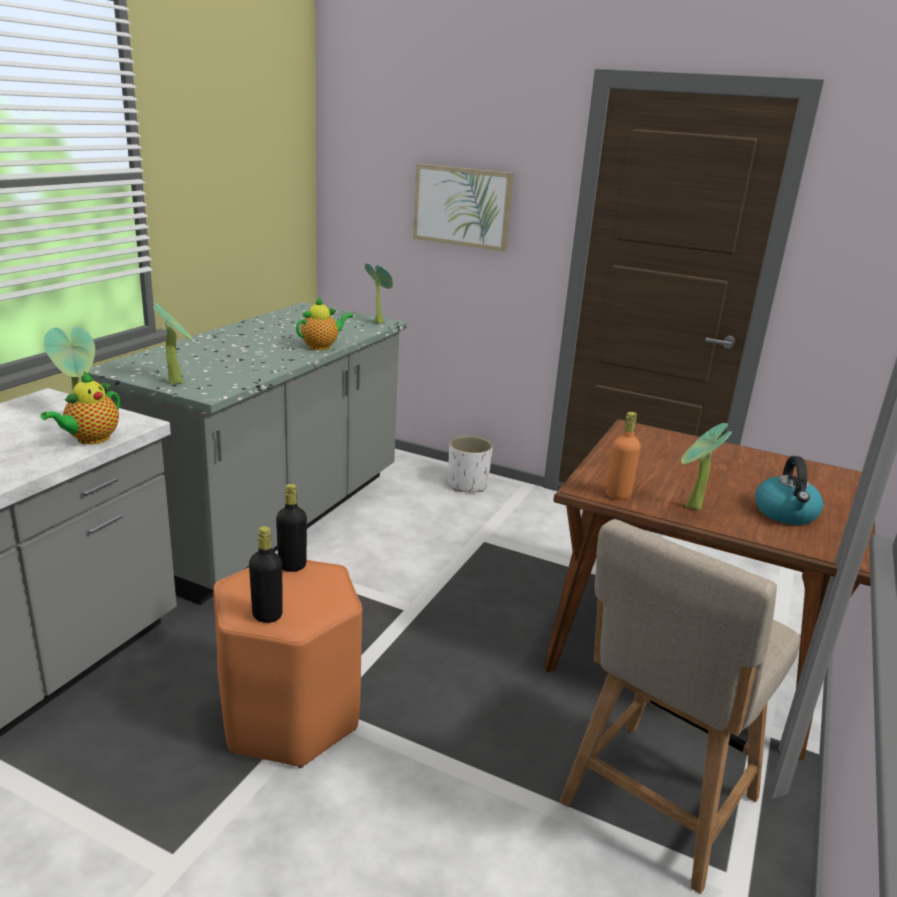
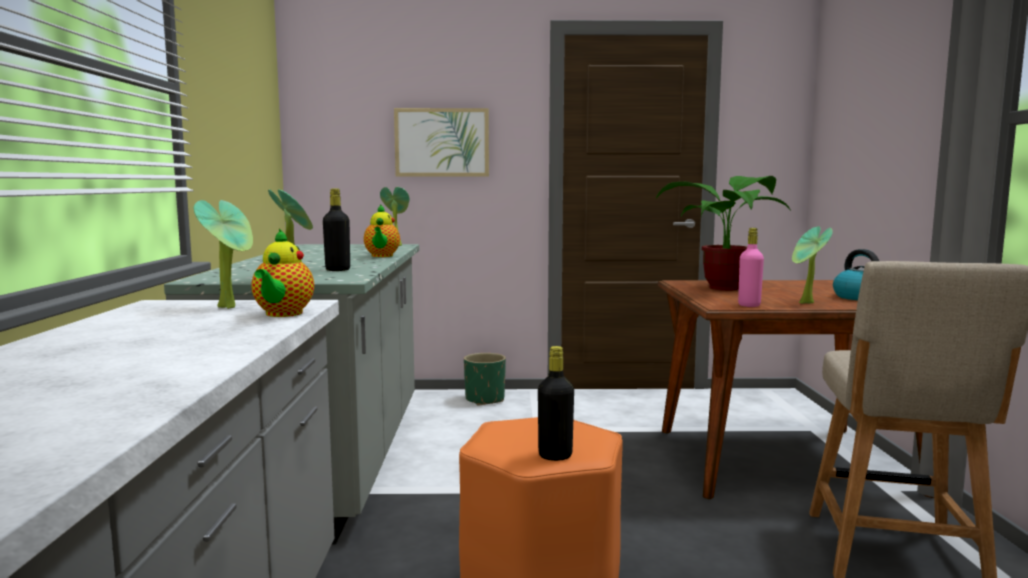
camera: 25 degrees left, 15 degrees down
black bottle [276,484,307,572] -> black bottle moved to [323,188,350,271]
teapot [296,296,353,350] -> teapot turned 150 degrees clockwise [364,204,400,257]
white planter [448,436,493,492] -> green planter [464,353,506,406]
orange bottle [606,412,641,500] -> pink bottle [738,228,764,307]
none -> potted plant [656,176,791,291]

